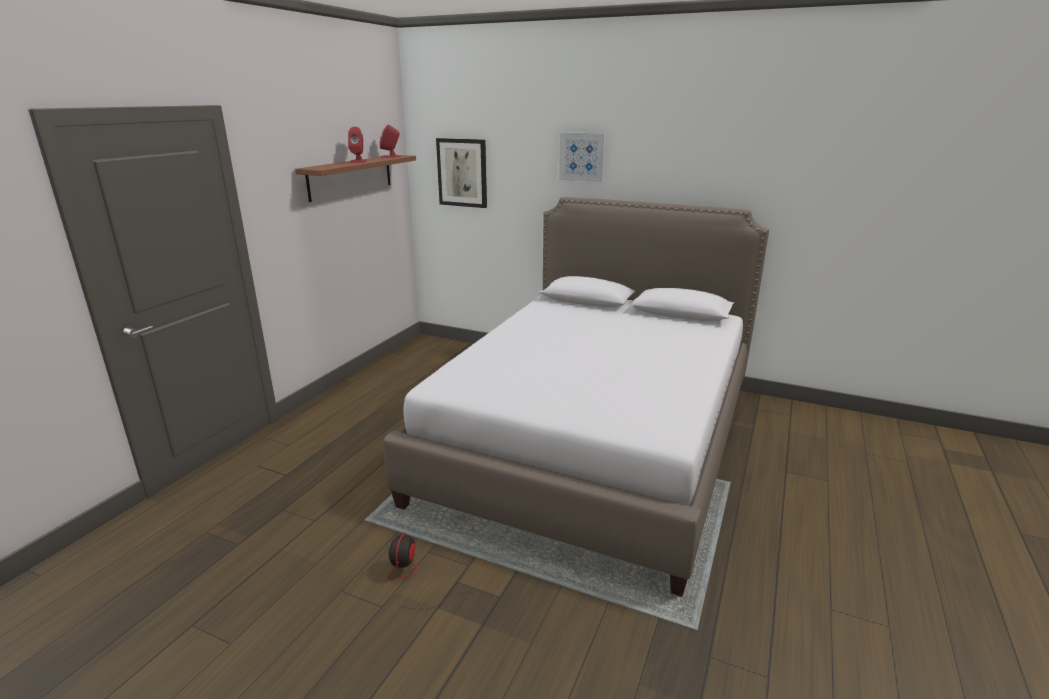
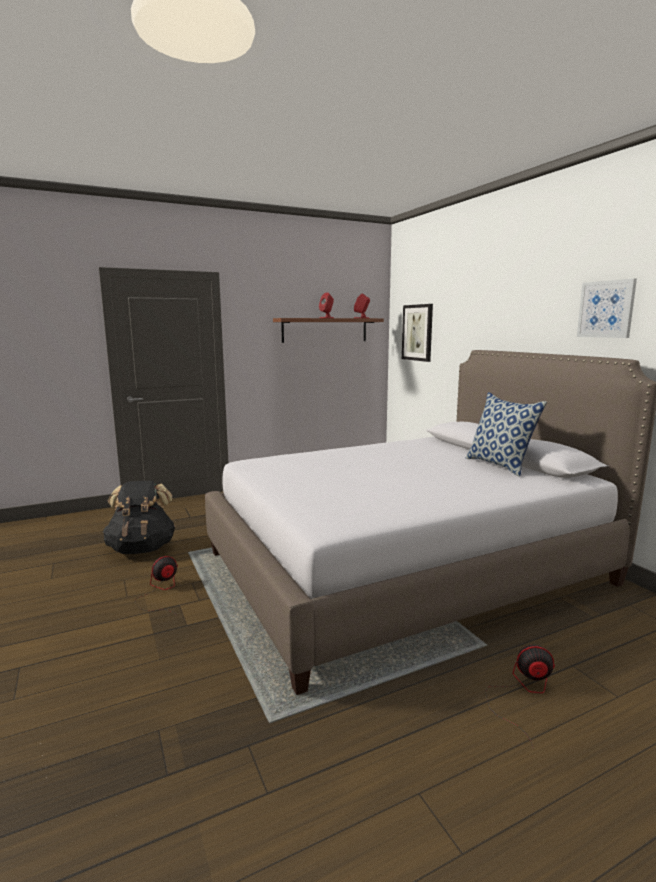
camera: 40 degrees right, 10 degrees down
picture [559,132,605,182] -> picture moved to [577,278,637,338]
none -> black backpack [103,481,176,554]
none -> pillow [466,392,547,477]
none -> fan [485,645,555,749]

